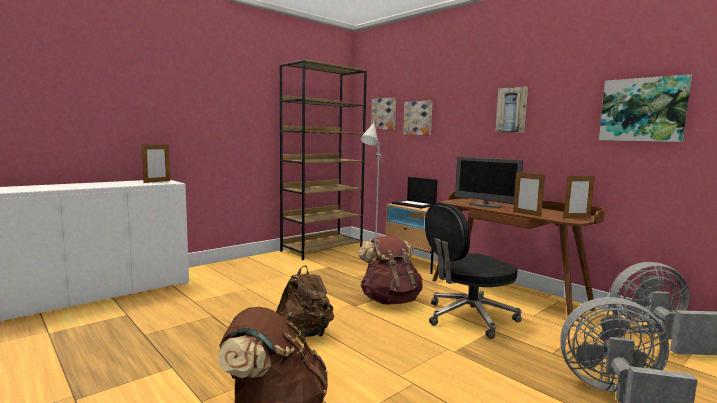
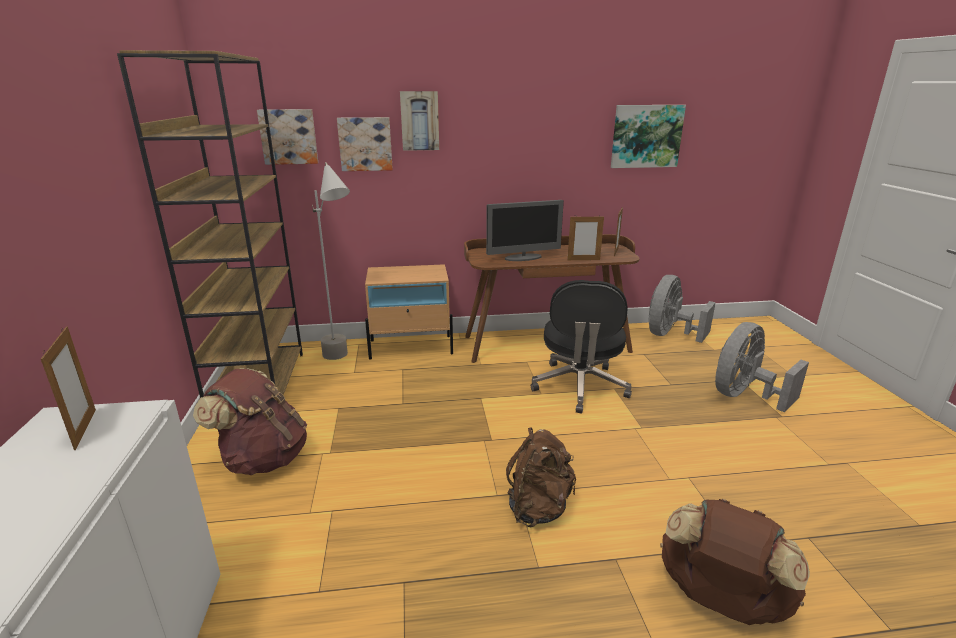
camera: 55 degrees left, 15 degrees up
brown backpack [358,236,423,305] -> brown backpack moved to [193,368,307,475]
laptop [392,177,437,208] -> none
picture [495,86,528,132] -> picture moved to [400,91,439,151]

